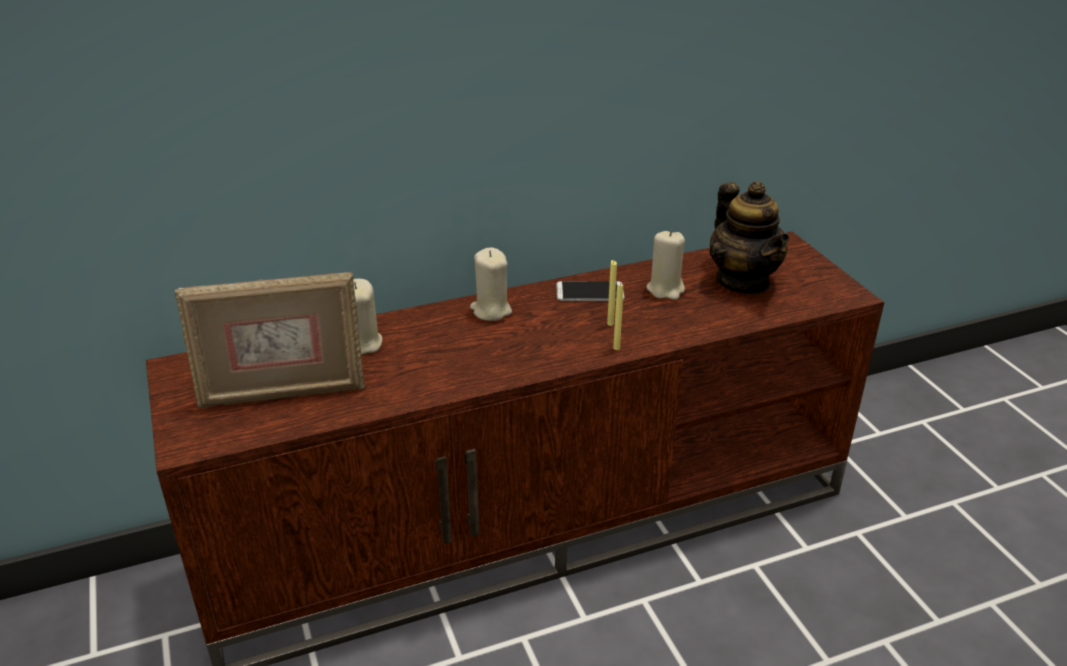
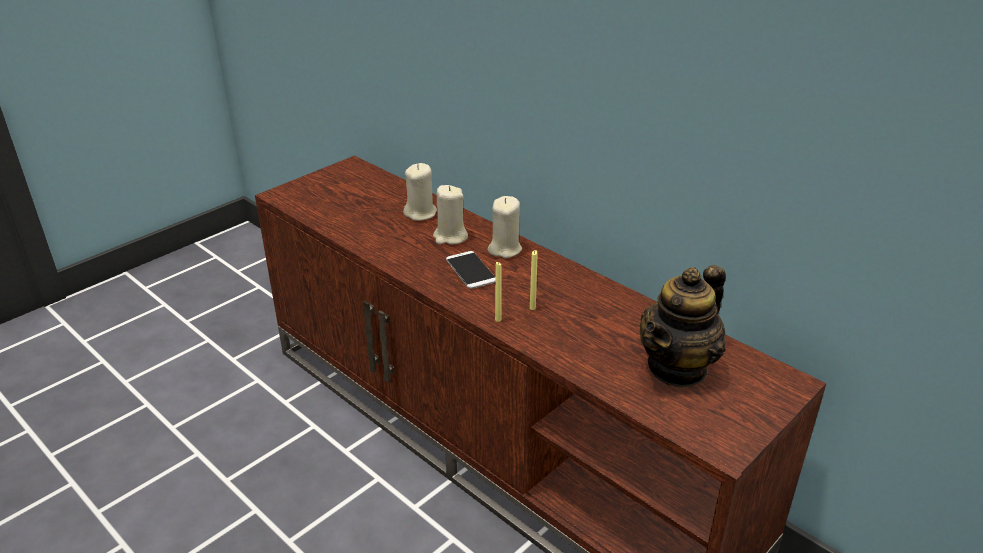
camera: 65 degrees right, 0 degrees up
picture frame [175,272,365,408] -> none
phone [556,281,624,301] -> phone moved to [446,251,495,289]
beige candle [647,230,685,300] -> beige candle moved to [433,185,468,245]

